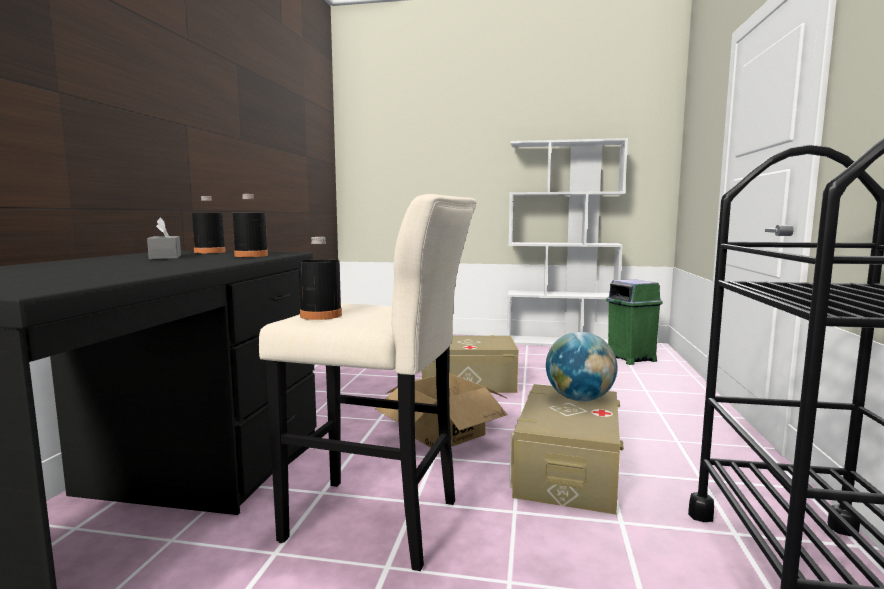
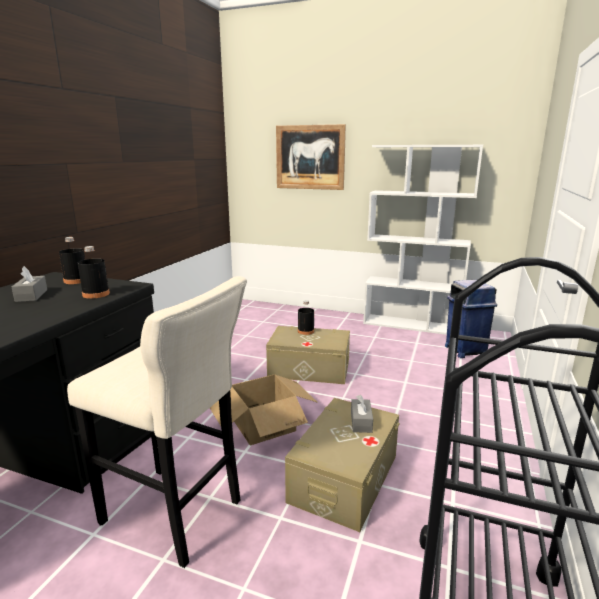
camera: 10 degrees right, 10 degrees up
black bottle [299,237,342,320] -> black bottle moved to [298,300,314,335]
globe [546,332,617,402] -> grey tissue box [351,395,373,433]
green trash can [606,279,663,365] -> blue trash can [445,280,497,358]
none -> picture [276,124,346,190]

